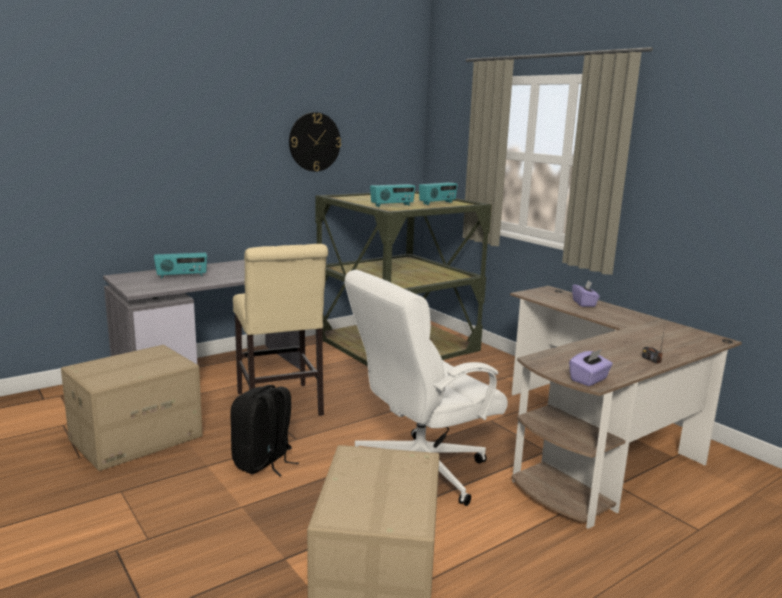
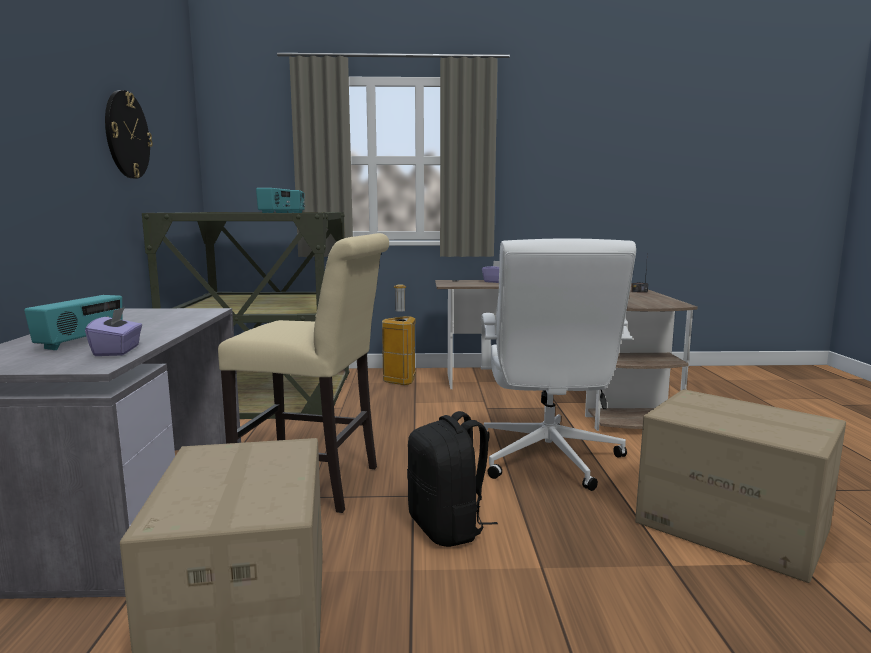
camera: 55 degrees left, 5 degrees down
purple tissue box [569,349,613,386] -> purple tissue box moved to [85,307,142,356]
none -> trash can [382,284,416,385]

